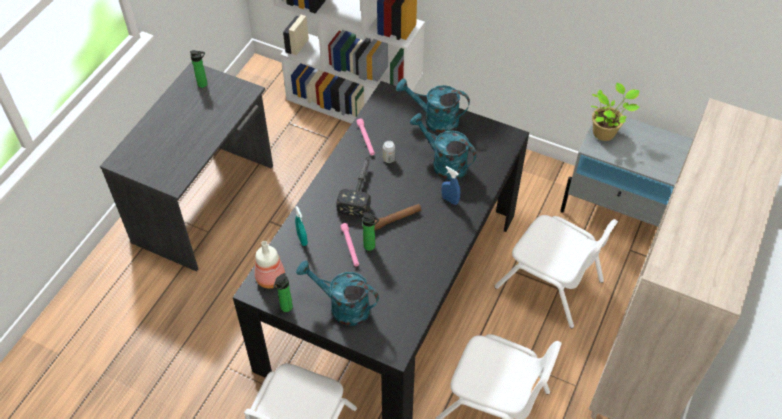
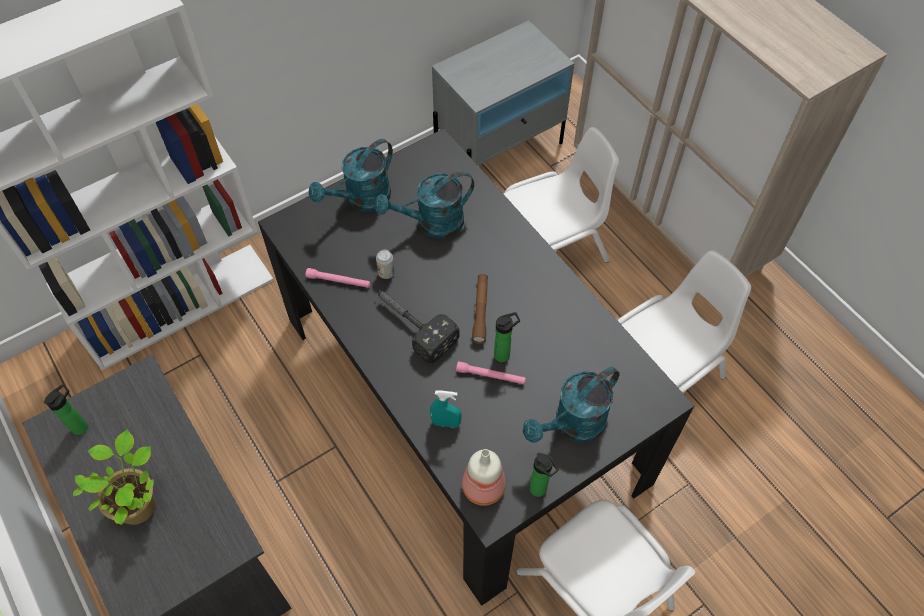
camera: 60 degrees left, 5 degrees up
blue spray bottle [442,166,460,205] -> none
potted plant [591,83,640,141] -> potted plant moved to [73,430,156,525]

